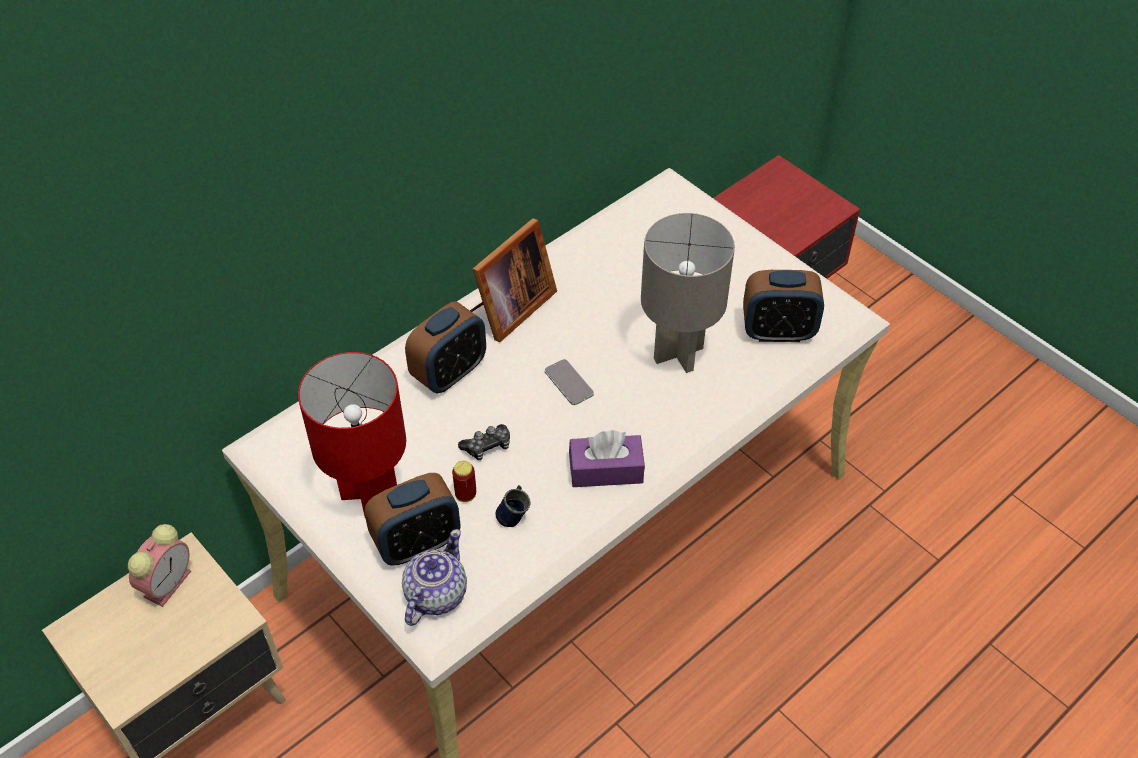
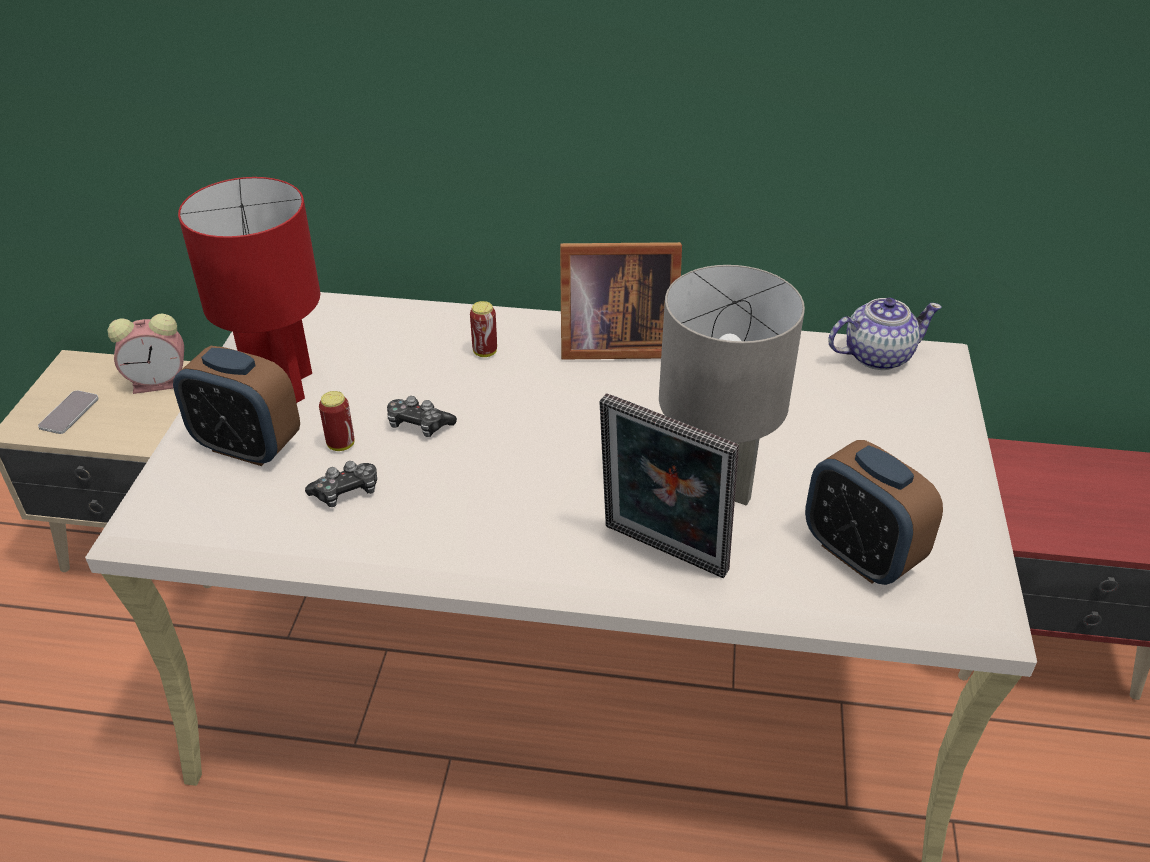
camera: 50 degrees right, 10 degrees down
teapot [402,529,467,626] -> teapot moved to [828,298,942,370]
alarm clock [405,301,486,393] -> can [470,301,497,357]
blue mug [496,485,531,527] -> game controller [305,461,377,507]
phone [545,359,594,405] -> phone moved to [38,390,99,434]
purple tissue box [569,430,645,487] -> none
none -> picture frame [600,393,739,578]

